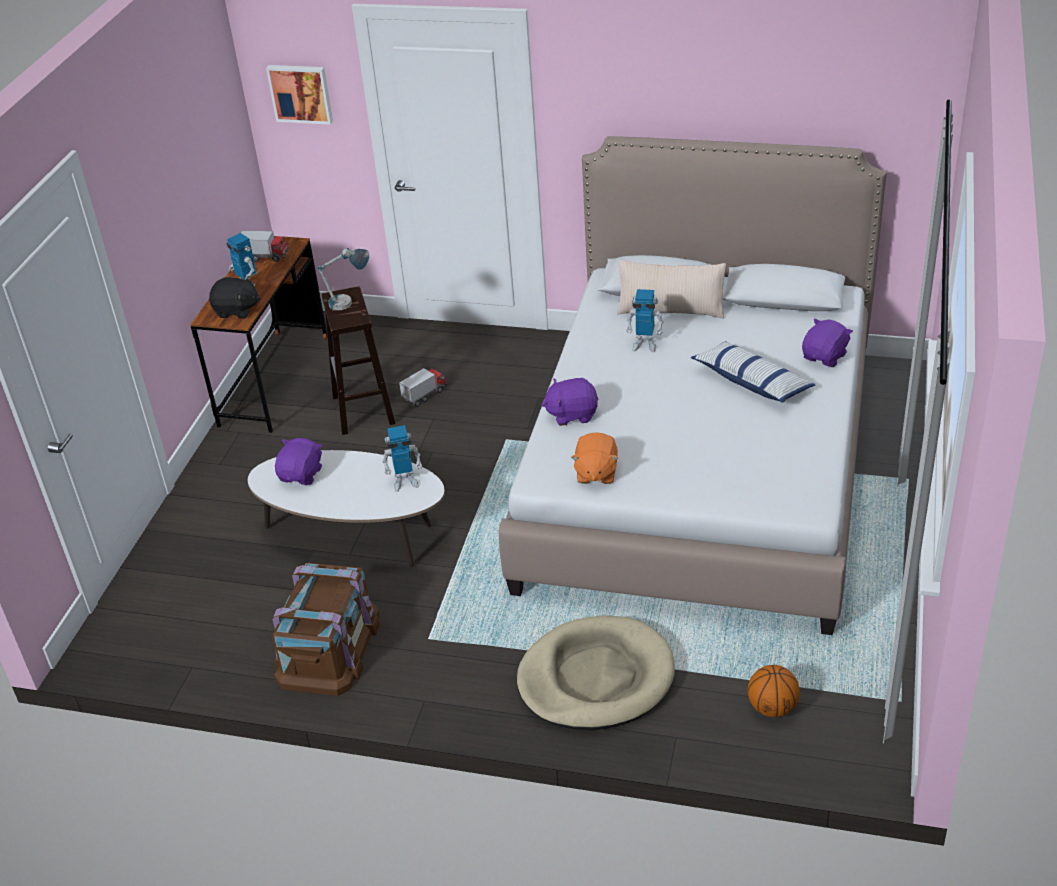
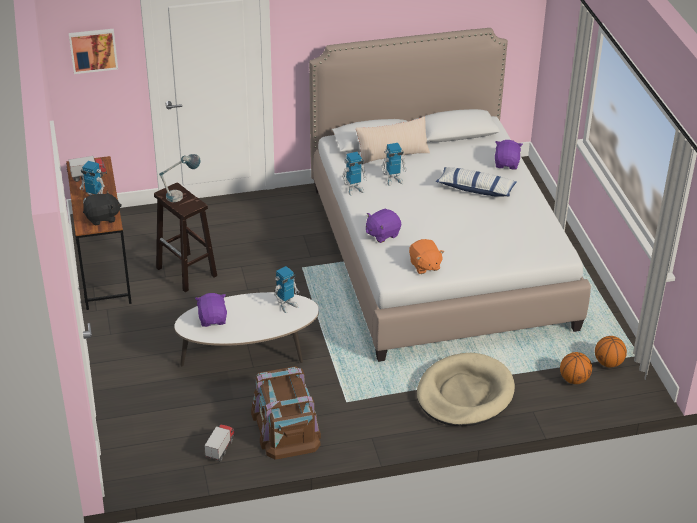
camera: 30 degrees left, 0 degrees up
toy truck [399,368,447,407] -> toy truck moved to [205,424,235,462]
none -> toy robot [342,152,367,196]
none -> basketball [595,336,627,368]

